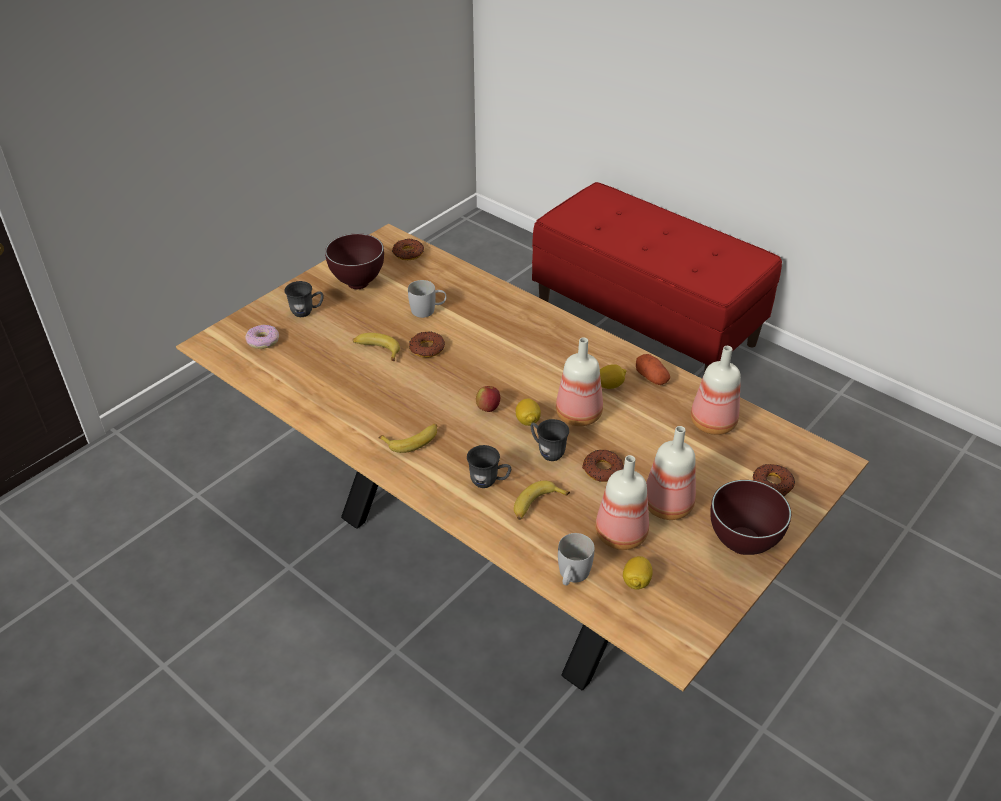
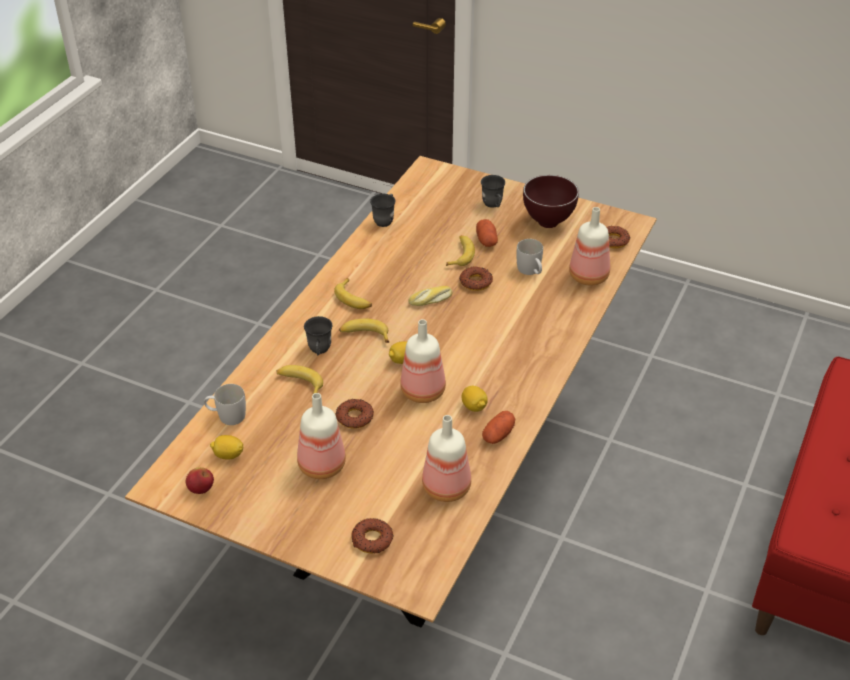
camera: 75 degrees right, 0 degrees up
donut [245,325,279,349] -> none
apple [476,386,500,412] -> apple moved to [185,467,214,494]
grey mug [530,419,569,461] -> grey mug moved to [370,194,395,227]
bottle [595,455,649,550] -> bottle moved to [569,207,610,286]
brown bowl [710,480,791,555] -> none
none -> banana [339,319,389,343]
none -> bread [408,286,453,306]
none -> potato [476,219,498,247]

